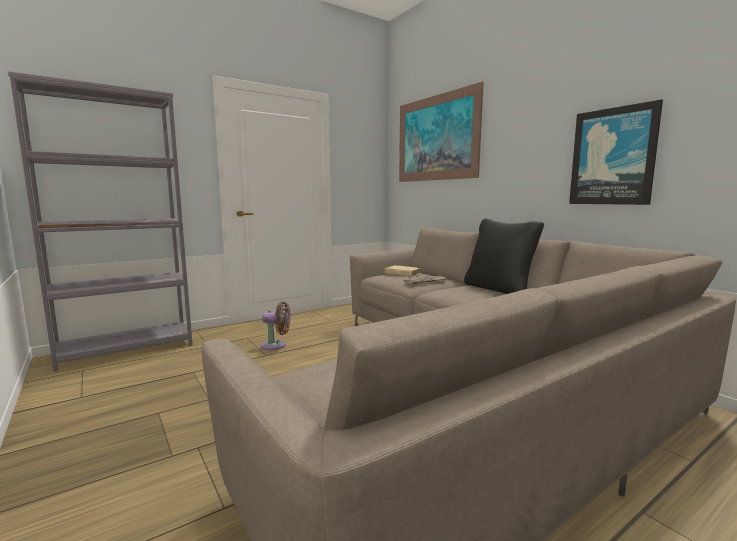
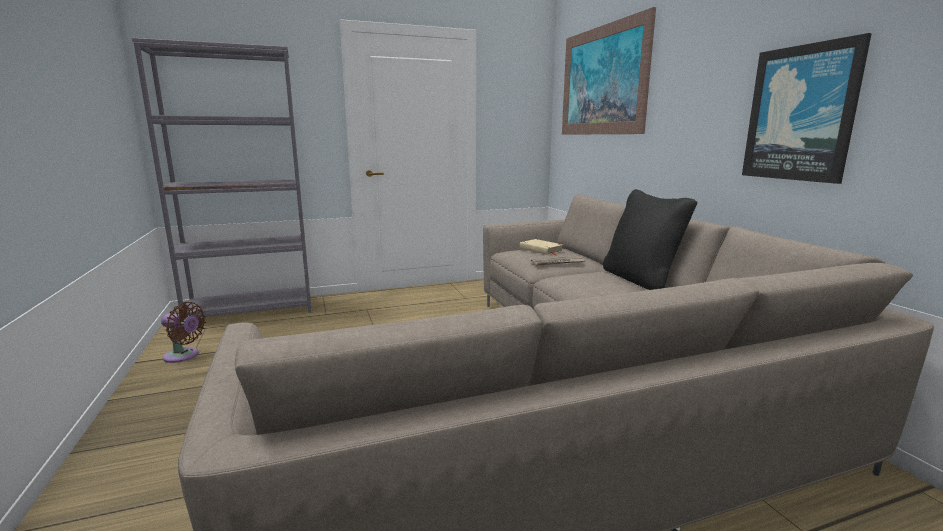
camera: 15 degrees right, 5 degrees up
brown fan [261,302,290,350] -> brown fan moved to [161,302,206,363]

